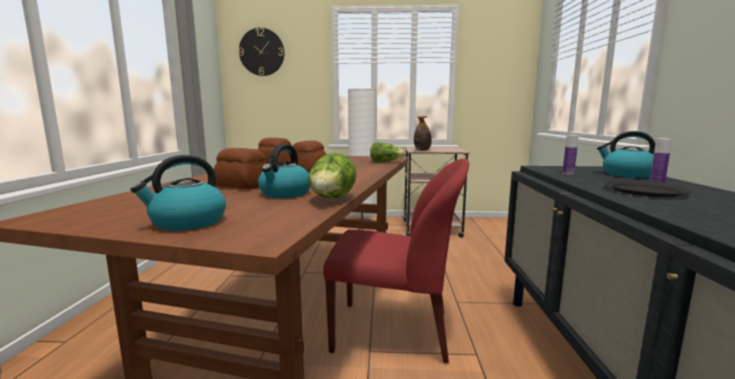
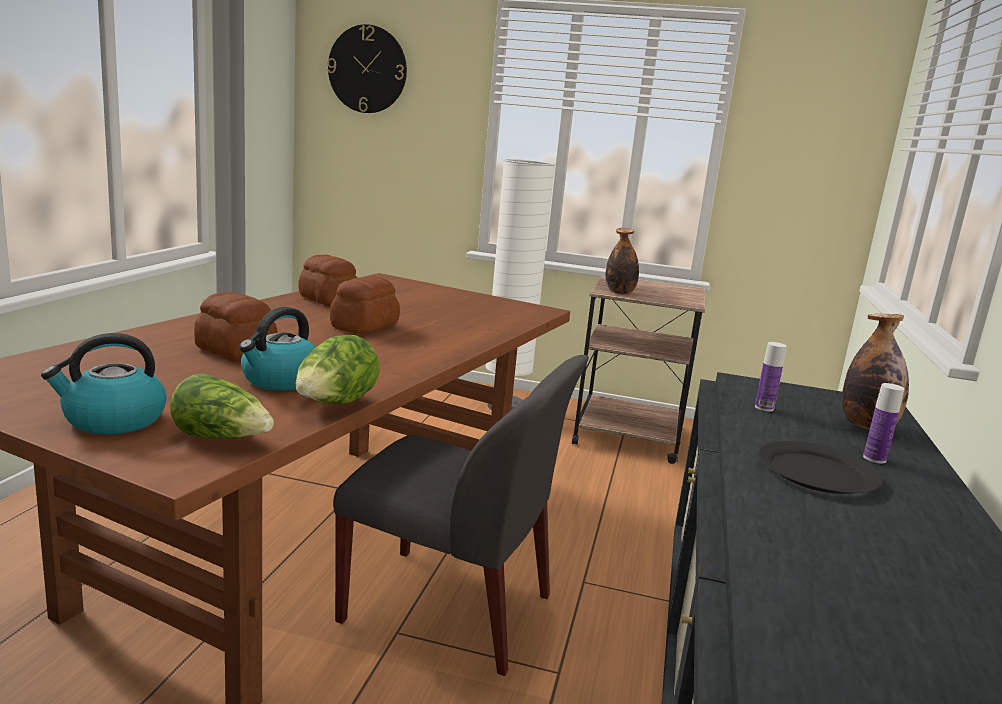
camera: 10 degrees right, 5 degrees up
red chair [323,159,469,363] -> grey chair [333,355,589,676]
lettuce [370,142,406,163] -> lettuce moved to [170,373,274,439]
kettle [597,131,656,178] -> bottle [842,314,909,429]

